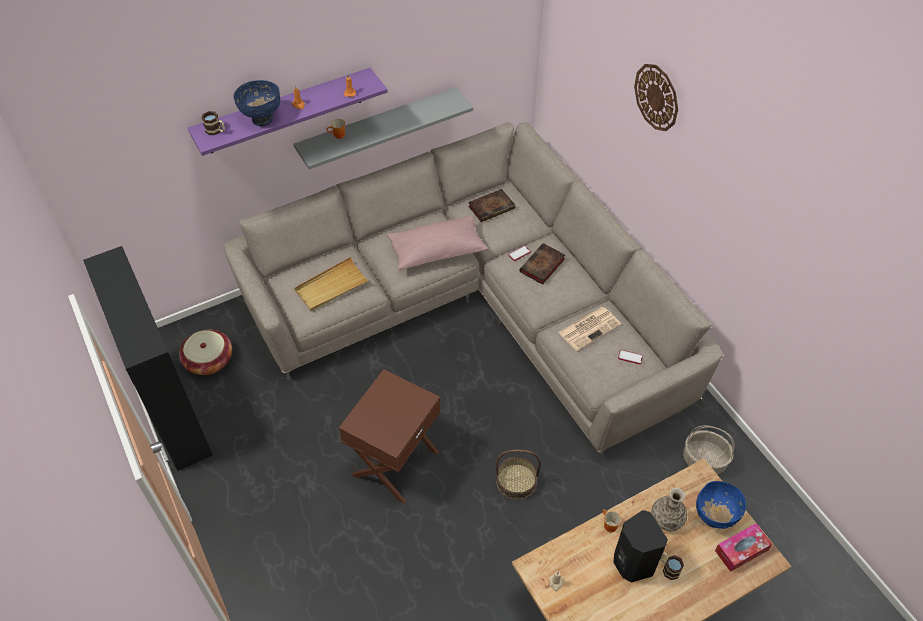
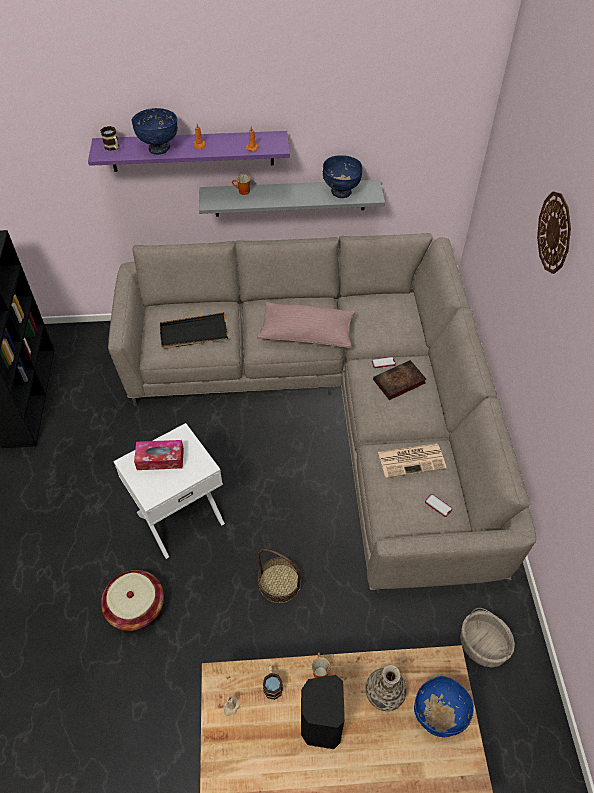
camera: 25 degrees right, 0 degrees up
basket [179,330,232,375] -> basket moved to [101,570,164,631]
beige tray [294,257,370,312] -> black tray [160,312,228,349]
brown side table [339,369,440,504] -> white side table [113,423,225,559]
book [468,189,515,222] -> none
mug [661,552,684,580] -> mug moved to [263,666,283,700]
tissue box [715,523,772,572] -> tissue box moved to [134,440,184,470]
none -> blue bowl [323,155,362,198]

